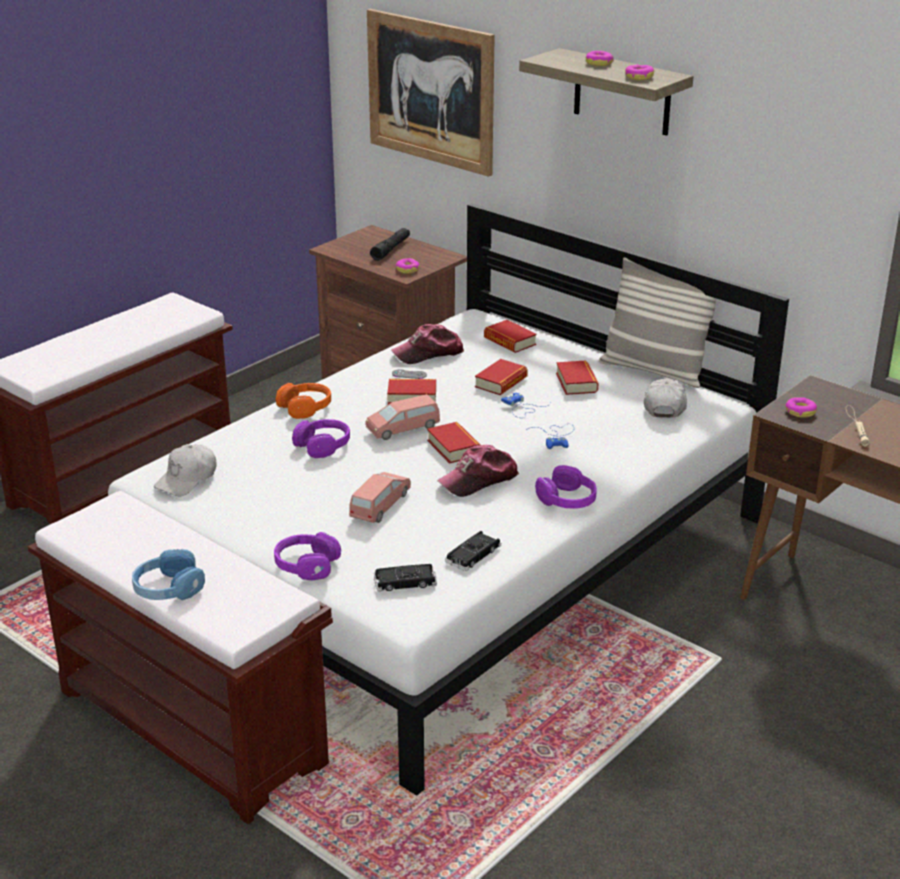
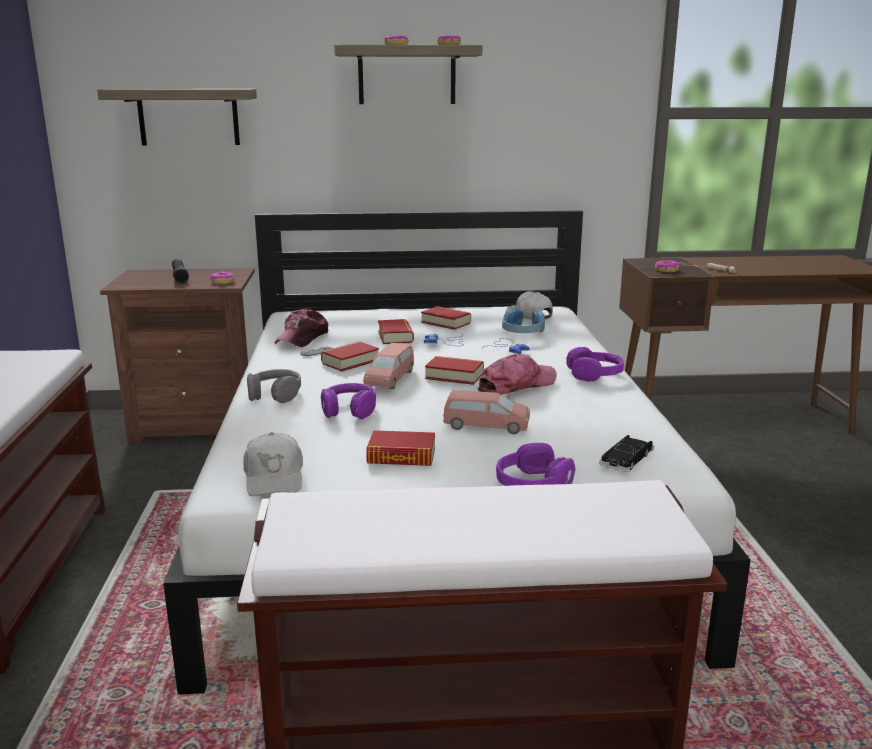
camera: 45 degrees left, 10 degrees down
blue headphones [132,549,205,600] -> blue headphones moved to [502,308,545,333]
orange headphones [276,383,331,419] -> grey headphones [247,369,301,403]
pink toy car [349,472,411,523] -> pink toy car turned 120 degrees clockwise [443,390,530,434]
picture [367,9,495,177] -> shelf [97,89,257,146]
cap [437,445,519,497] -> cap turned 135 degrees counterclockwise [478,354,557,395]
black toy car [445,531,502,571] -> none
book [484,320,537,353] -> book moved to [366,430,435,466]
pillow [599,257,716,388] -> none

